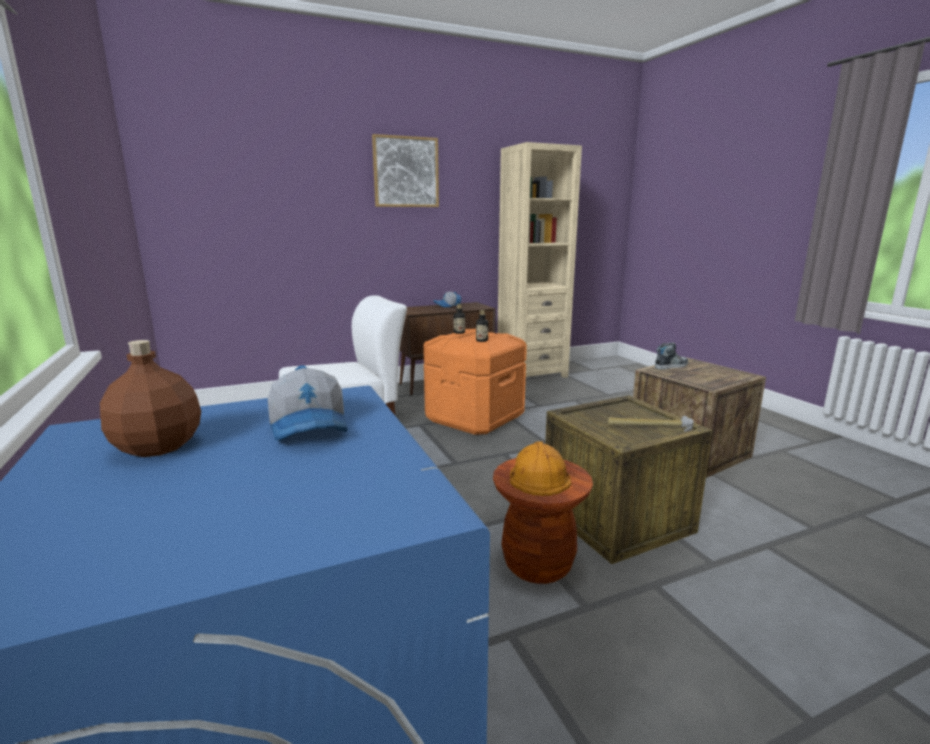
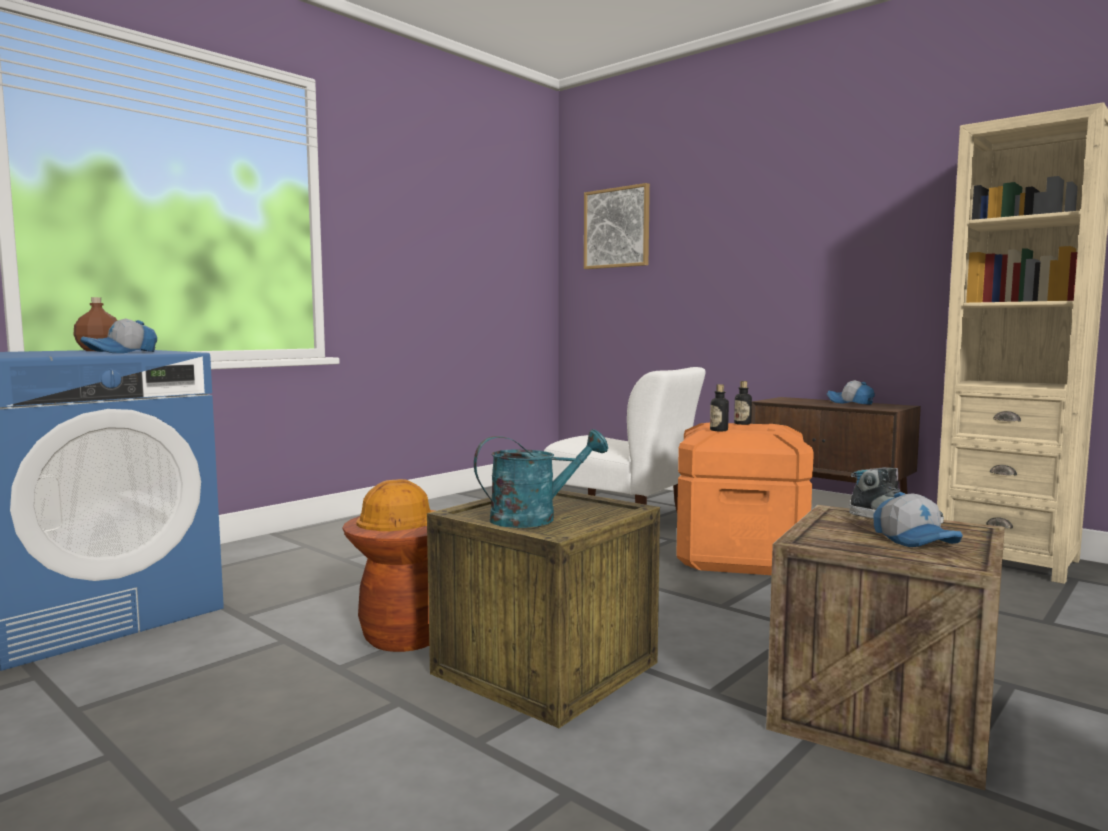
camera: 65 degrees right, 10 degrees down
picture [372,134,439,207] -> picture moved to [584,183,650,269]
hammer [607,416,694,432] -> turquoise watering can [474,429,608,528]
none -> cap [873,492,963,547]

